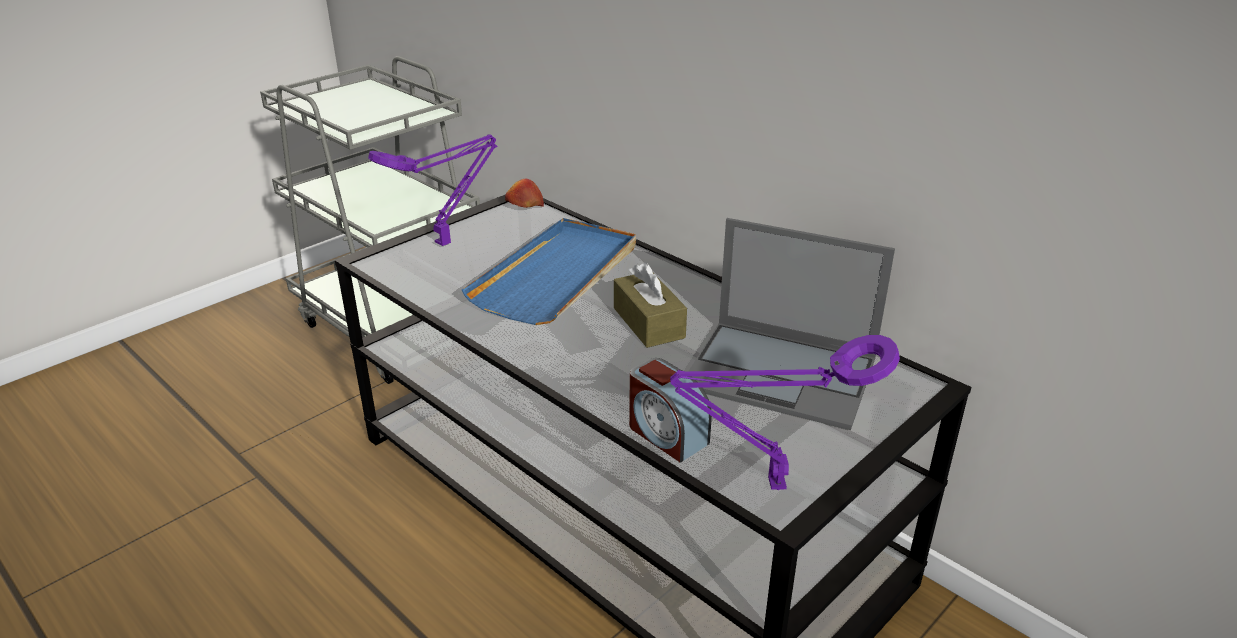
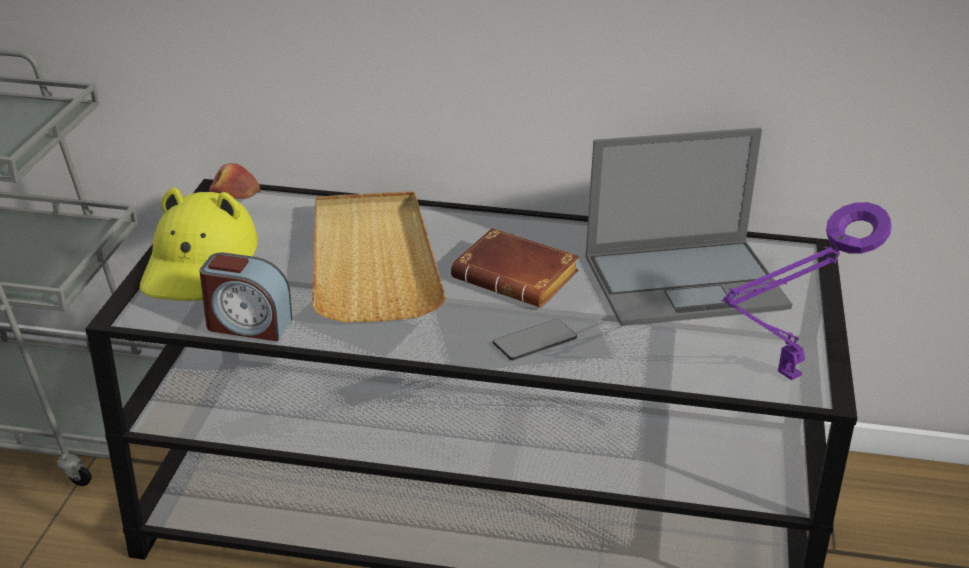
camera: 35 degrees left, 0 degrees up
purple table lamp [368,134,497,246] -> yellow hat [140,188,258,301]
blue tray [462,218,636,325] -> beige tray [312,191,446,322]
brown tissue box [614,262,687,348] -> brown book [451,228,579,308]
alarm clock [629,358,712,463] -> alarm clock moved to [199,252,292,341]
none -> phone [493,319,577,360]

